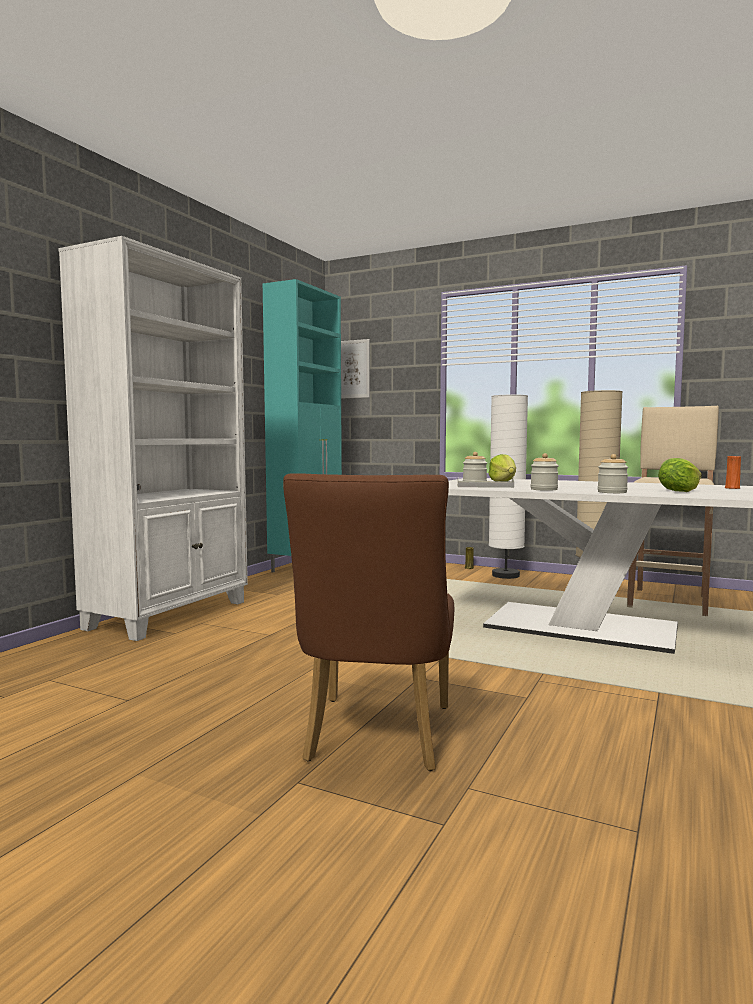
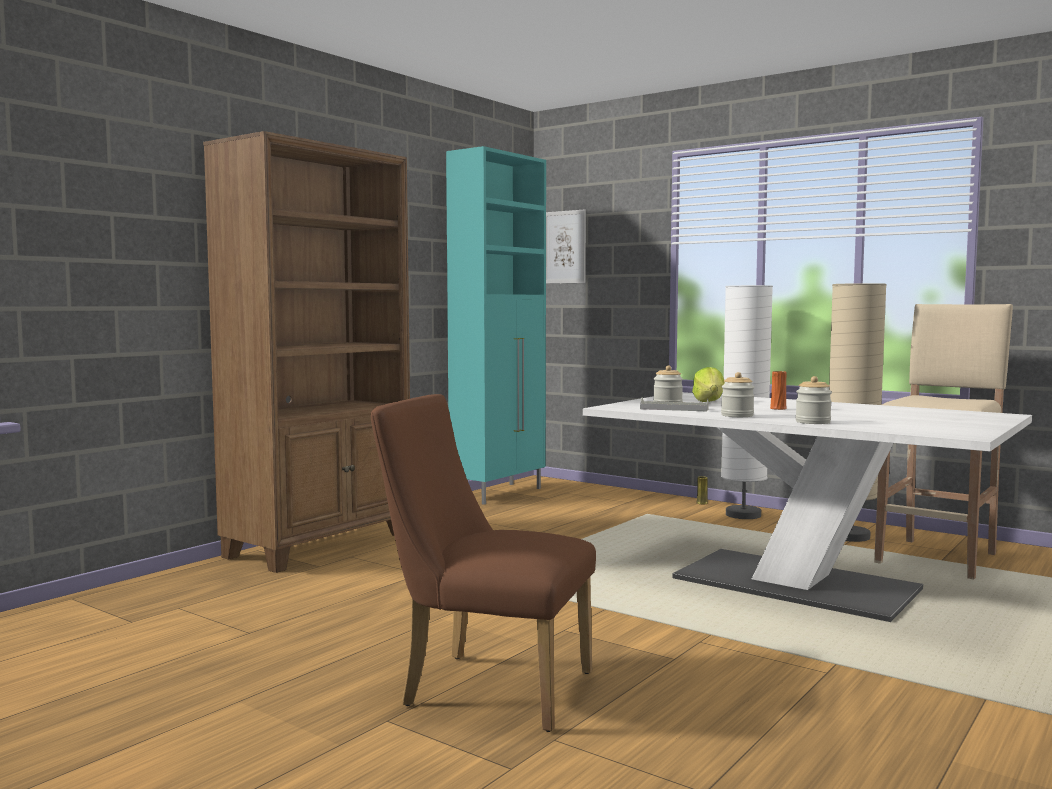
camera: 10 degrees right, 0 degrees up
white bookcase [58,236,248,641] -> brown bookcase [203,131,410,573]
brown chair [283,473,454,771] -> brown chair turned 90 degrees clockwise [371,394,596,732]
lettuce [658,458,702,492] -> none
orange vase [725,456,741,489] -> orange vase moved to [770,371,787,410]

